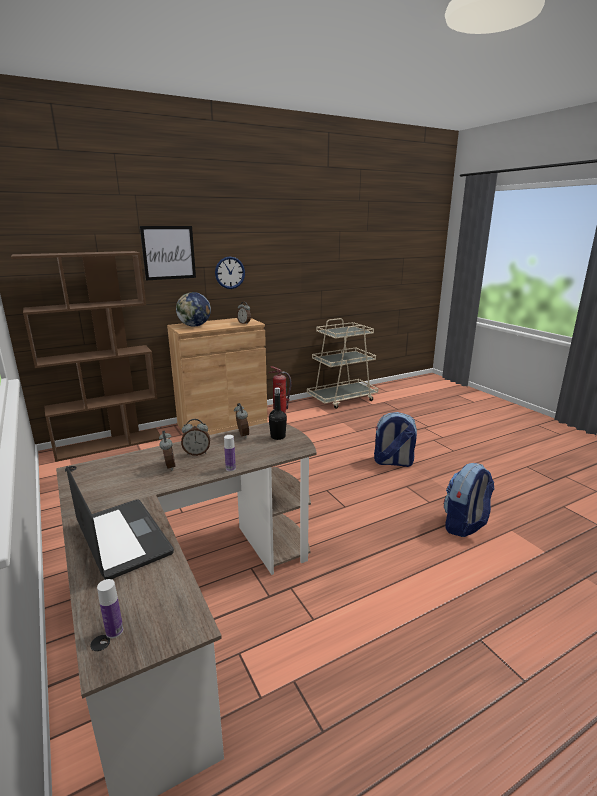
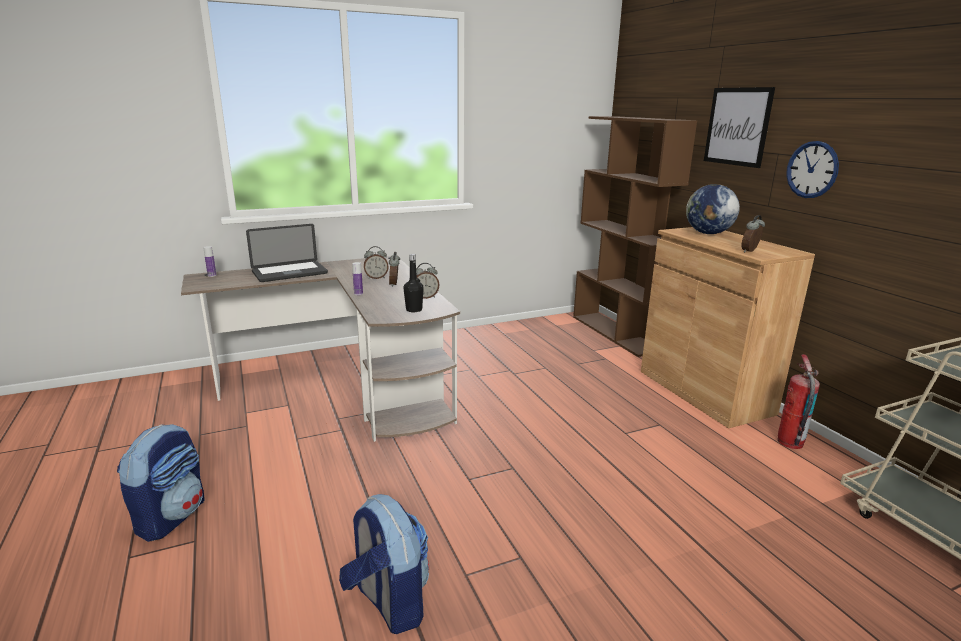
camera: 95 degrees right, 0 degrees up
backpack [374,412,417,467] -> backpack moved to [117,424,205,542]

